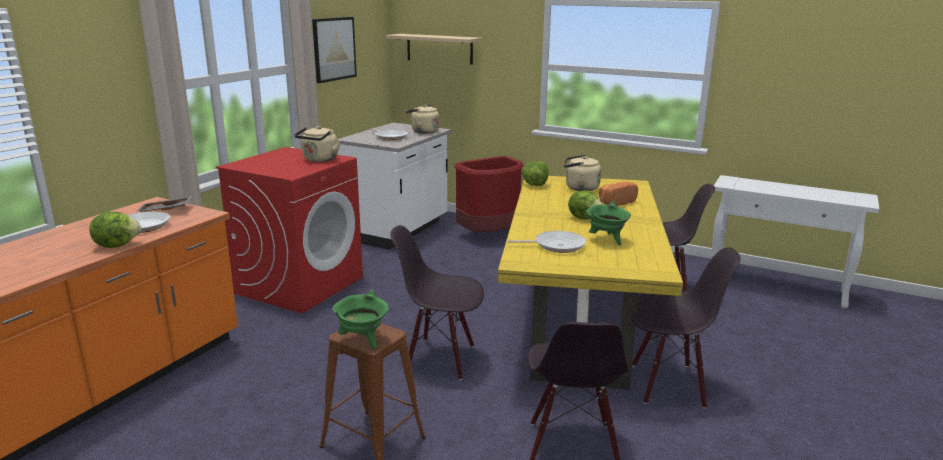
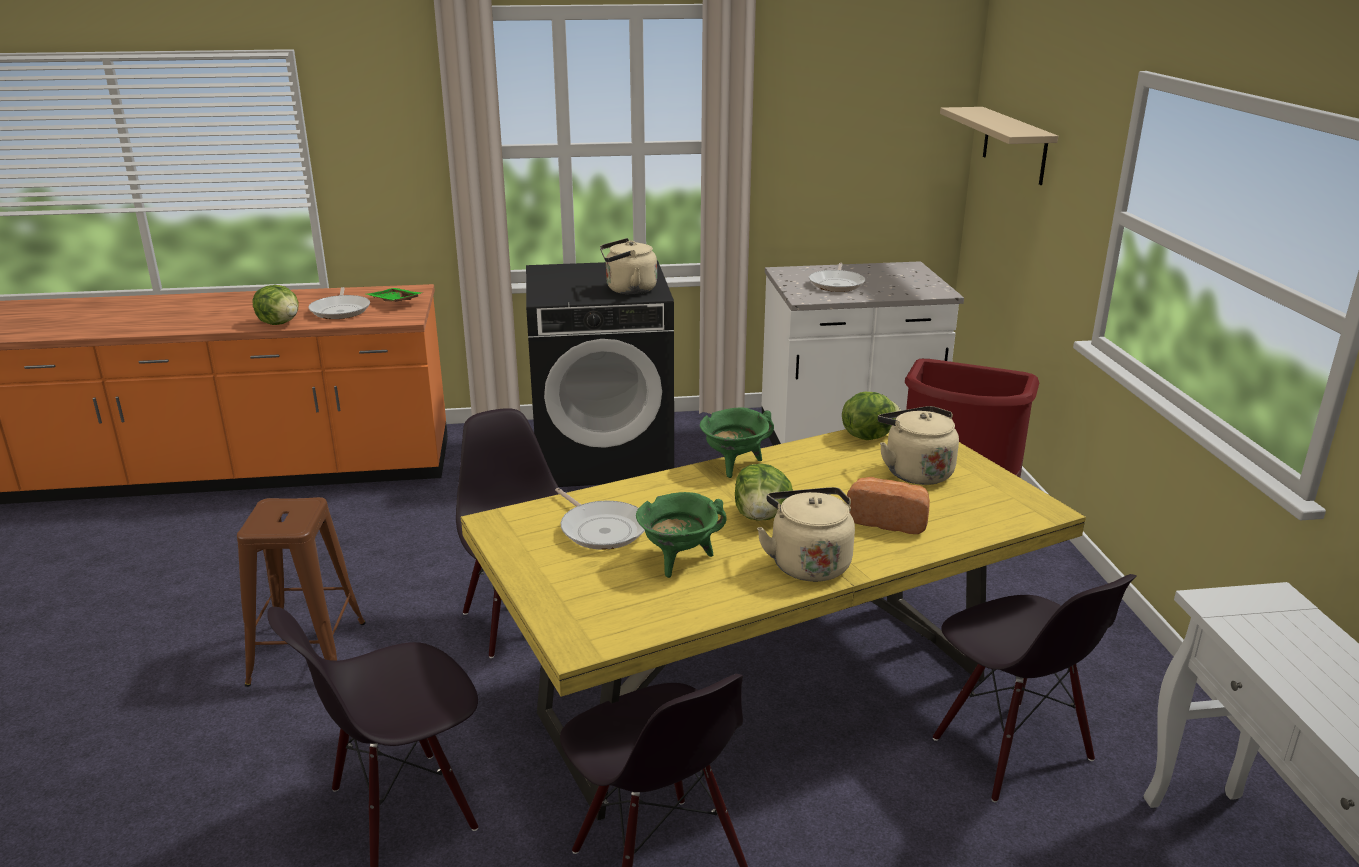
camera: 55 degrees right, 5 degrees up
grey tray [136,196,192,212] -> green tray [367,288,421,302]
red washing machine [216,147,363,314] -> black washing machine [526,260,674,487]
picture [312,17,357,83] -> none
green cooking pot [332,290,389,349] -> green cooking pot moved to [700,407,774,478]
beige kettle [406,105,439,134] -> beige kettle moved to [757,487,855,582]

